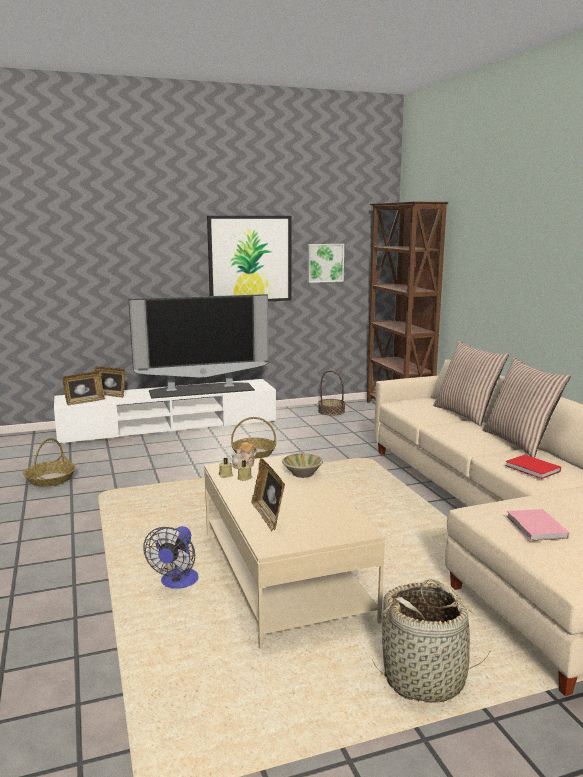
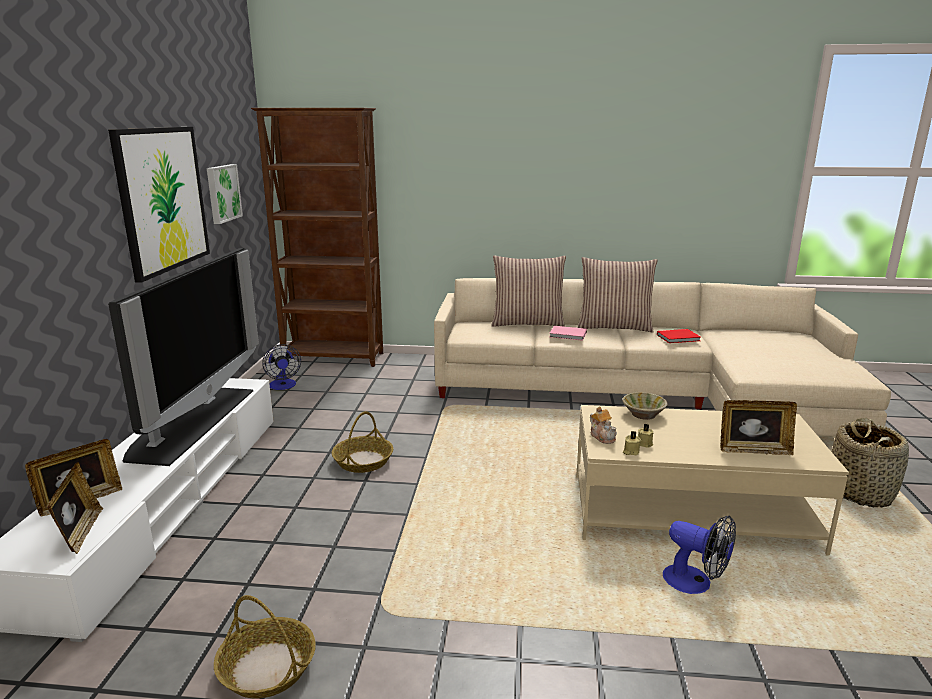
camera: 65 degrees left, 5 degrees up
basket [318,370,345,415] -> fan [262,344,301,390]
pink book [507,509,569,541] -> pink book moved to [549,326,587,341]

